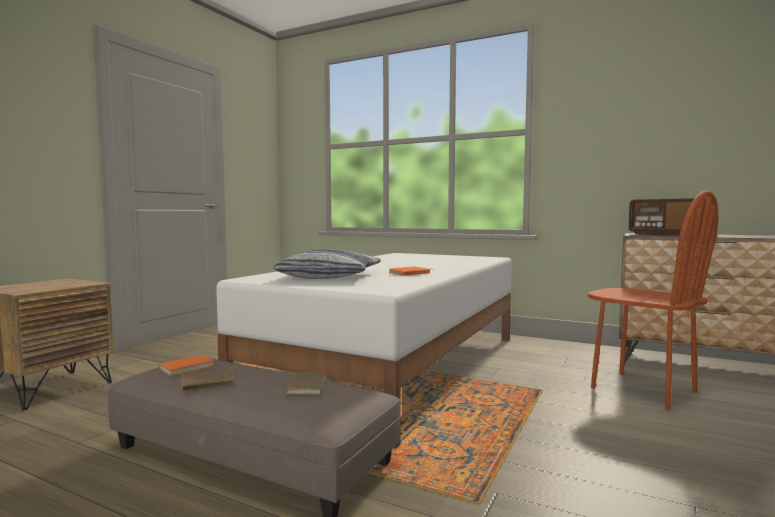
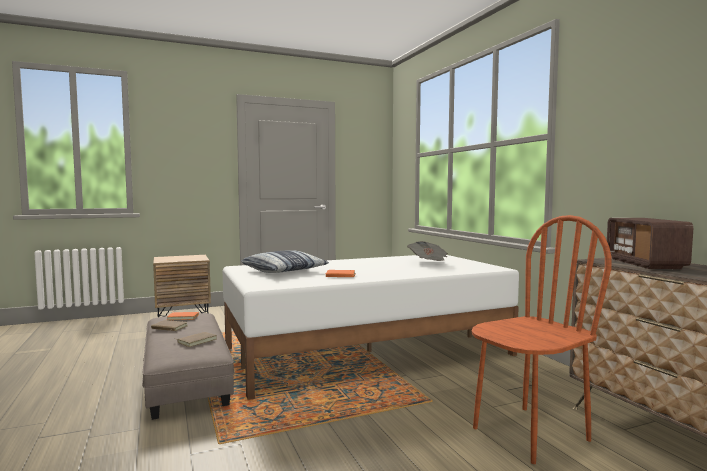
camera: 40 degrees right, 0 degrees up
brown chair [588,190,718,411] -> brown chair turned 120 degrees counterclockwise [472,215,612,464]
none -> newspaper [407,241,447,261]

